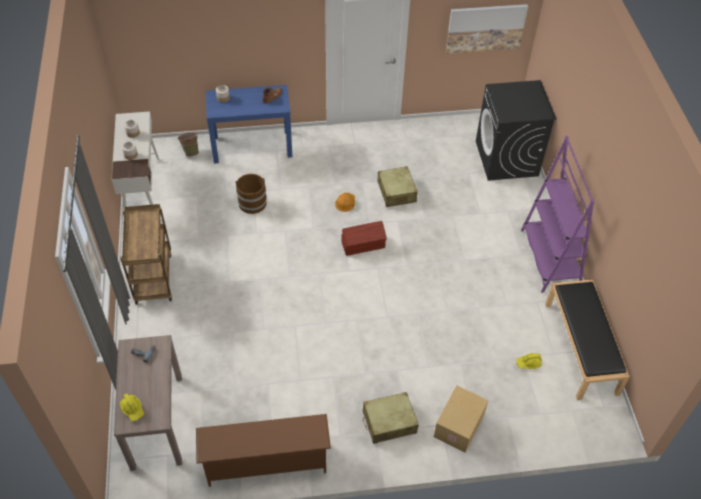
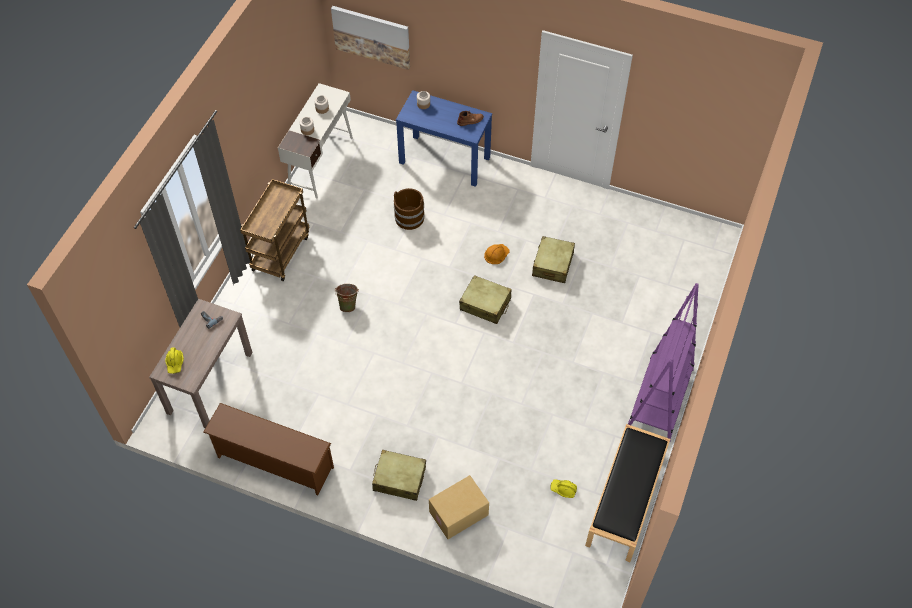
camera: 30 degrees right, 5 degrees up
green bucket [177,132,199,156] -> green bucket moved to [335,284,359,312]
brown storage box [341,221,387,256] -> beige suitcase [459,275,512,324]
picture [446,4,528,54] -> picture moved to [331,6,410,70]
black washing machine [476,80,556,181] -> none

